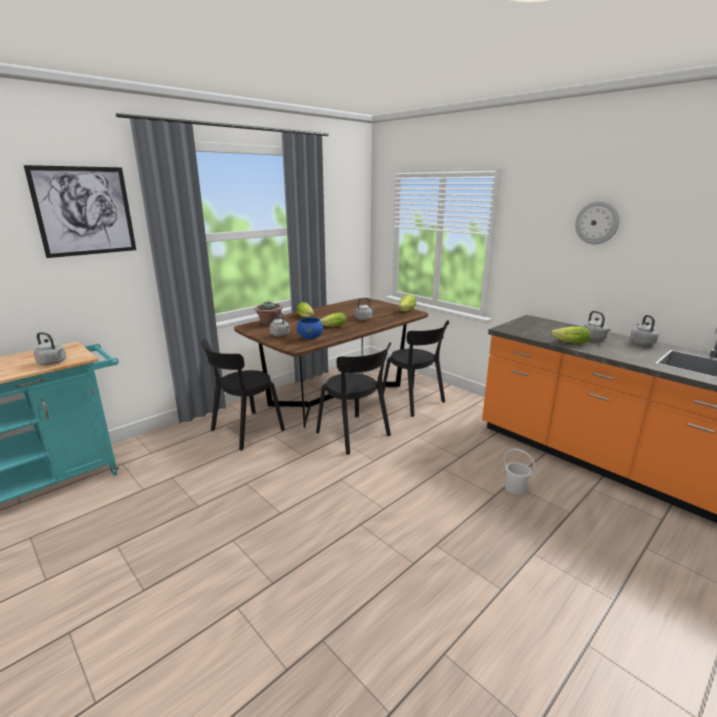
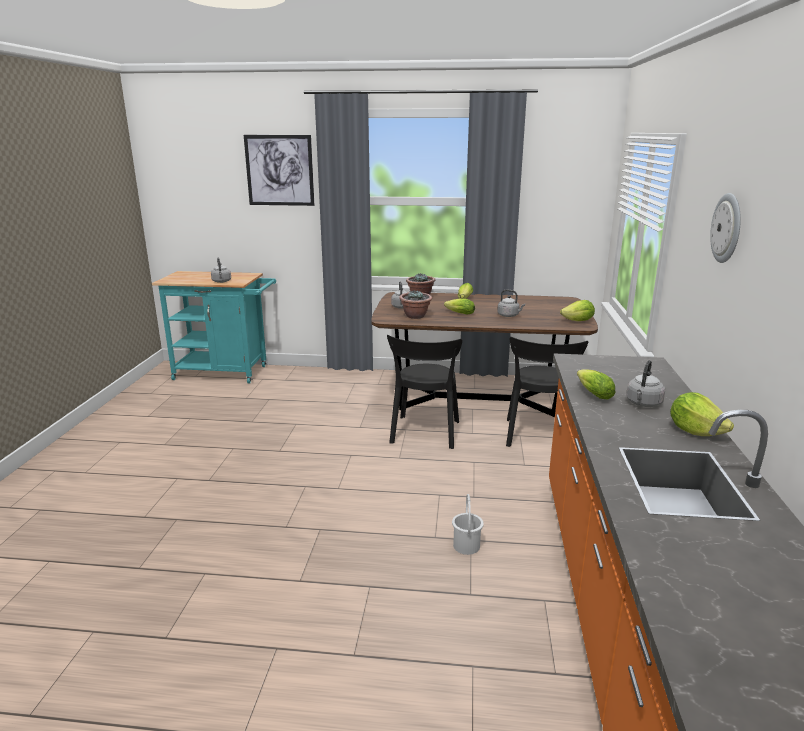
camera: 50 degrees right, 0 degrees up
black chair [201,339,285,451] -> none
blue bowl [297,318,323,339] -> potted plant [399,290,432,319]
grey kettle [630,315,659,346] -> lettuce [670,392,734,436]

